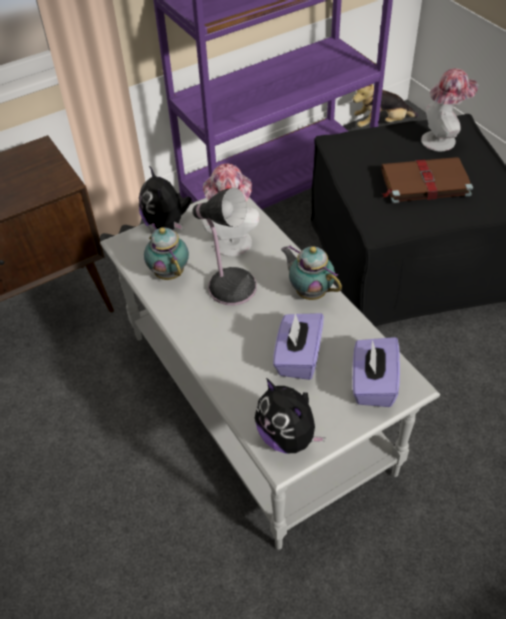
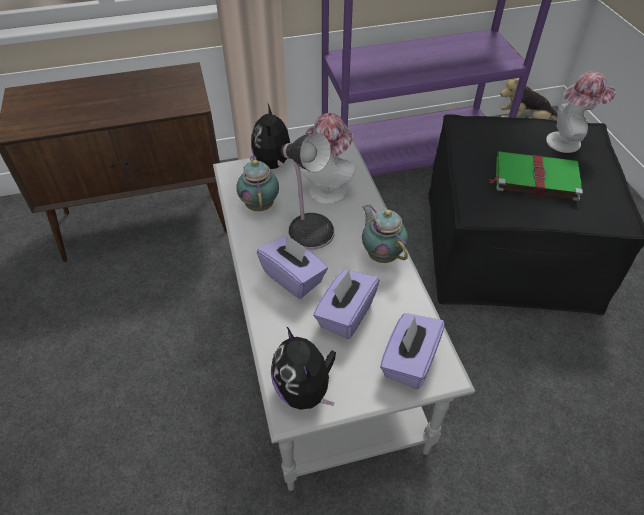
camera: 15 degrees right, 0 degrees up
brown book [381,157,473,203] -> green book [489,151,583,201]
none -> purple tissue box [257,235,328,299]

